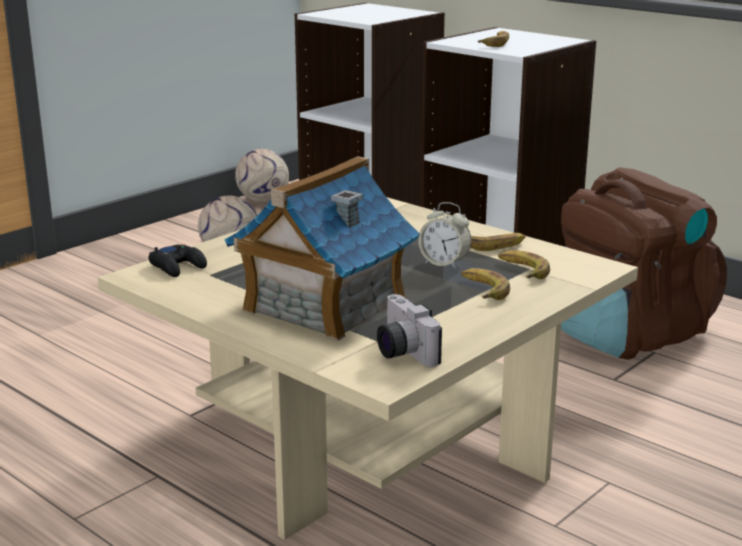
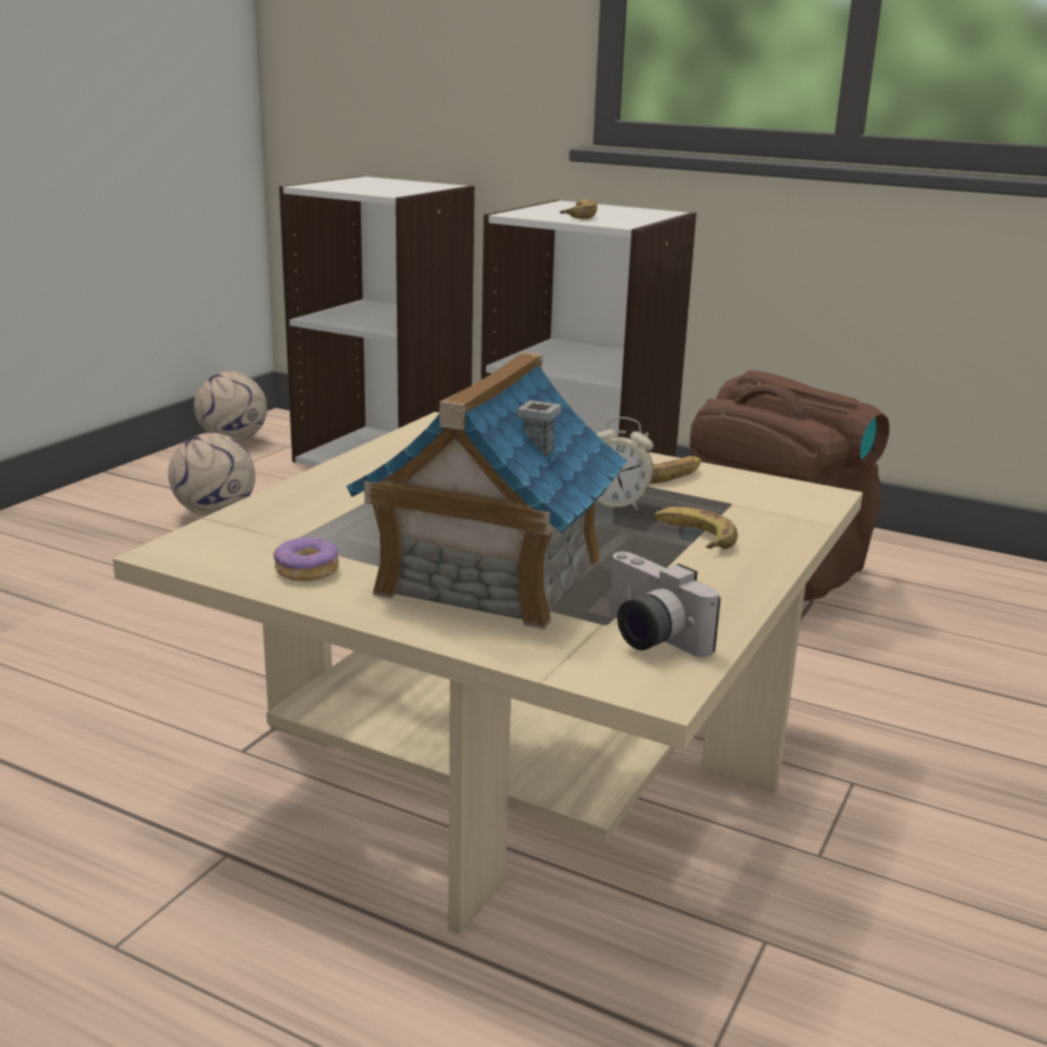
camera: 15 degrees left, 0 degrees up
black game controller [148,244,207,277] -> none
banana [498,250,550,279] -> none
none -> donut [273,537,340,581]

